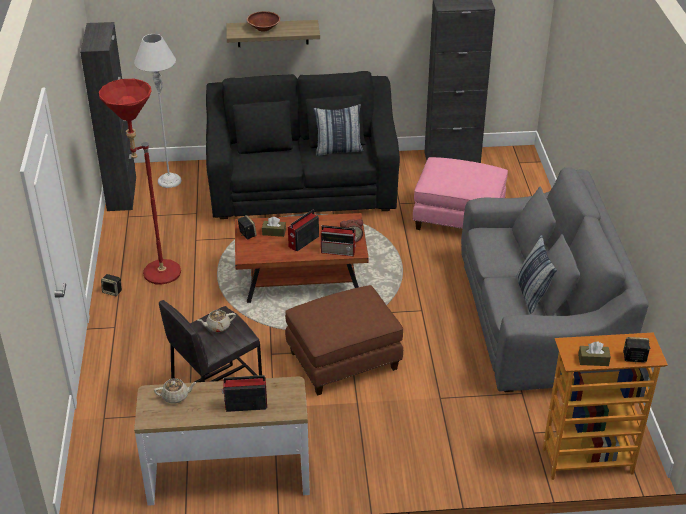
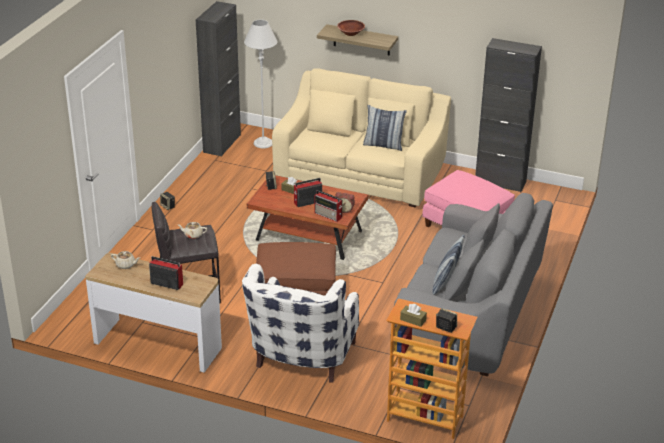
camera: 25 degrees right, 5 degrees down
red floor lamp [99,79,181,285] -> none
black sofa [206,71,400,219] -> beige sofa [272,68,451,208]
none -> white armchair [242,264,359,382]

